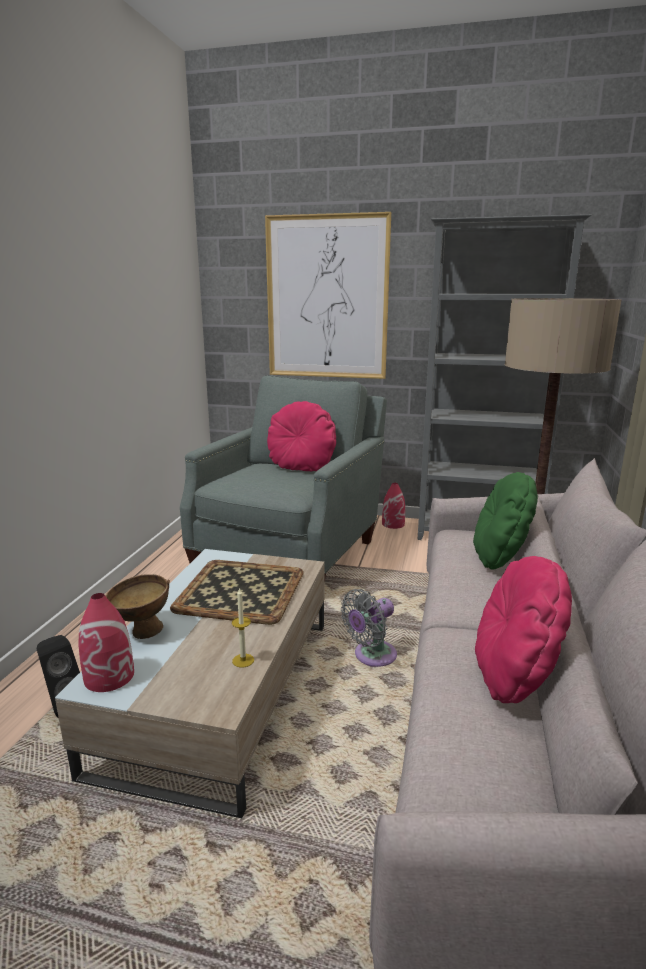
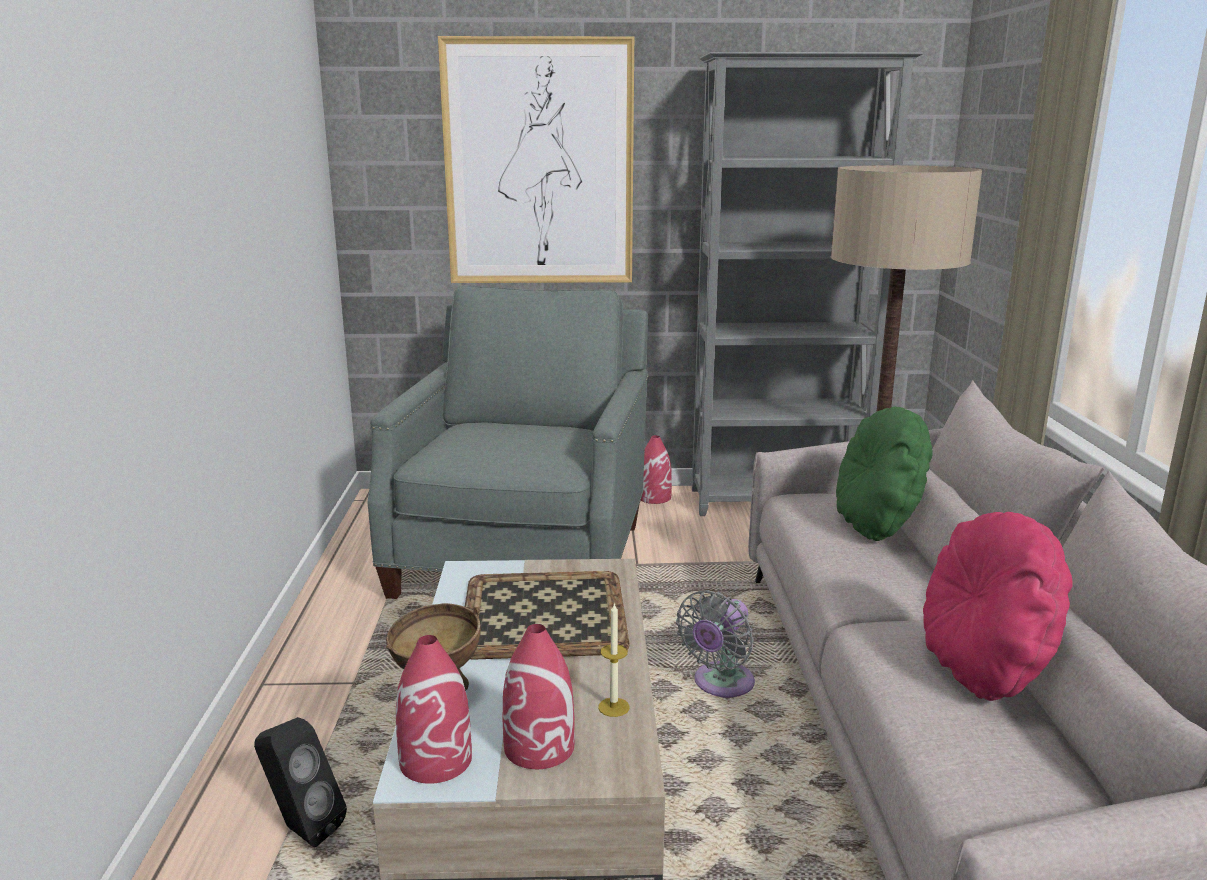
camera: 15 degrees left, 0 degrees up
pink pillow [267,401,336,471] -> none
none -> red vase [503,624,575,769]

